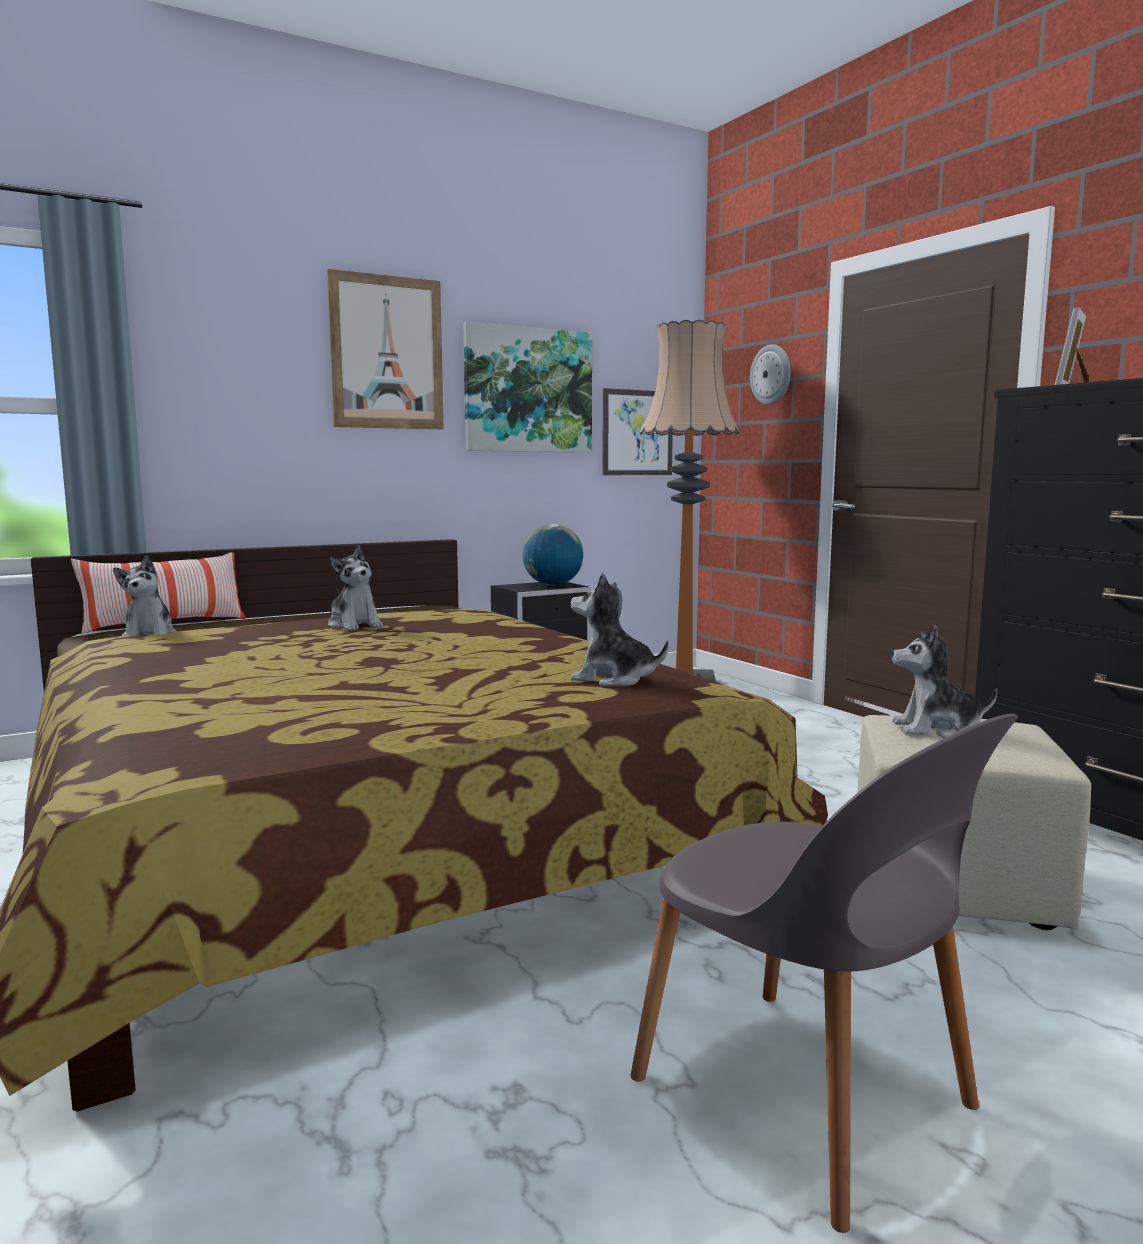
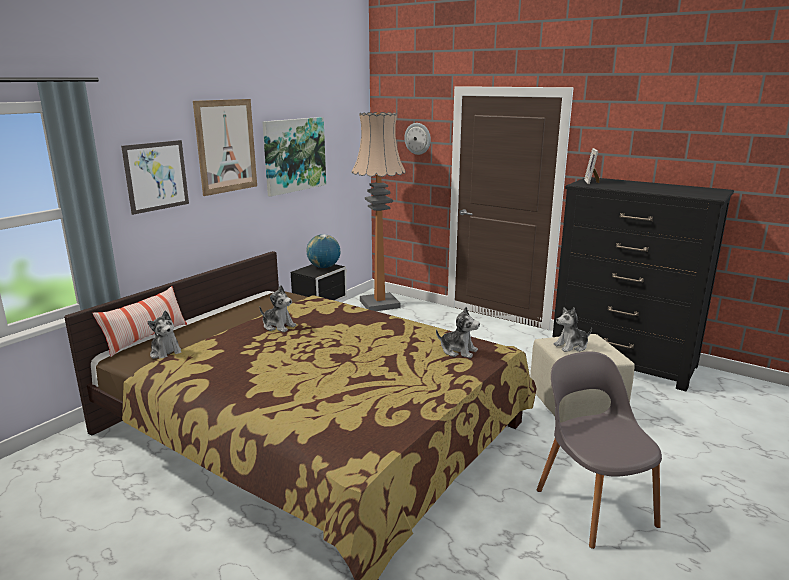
camera: 25 degrees left, 10 degrees up
plush toy [570,573,669,686] -> plush toy turned 150 degrees counterclockwise [436,307,480,358]
picture [602,388,673,475] -> picture moved to [121,140,189,215]
grey chair [630,714,1018,1233] -> grey chair turned 135 degrees counterclockwise [537,352,662,549]

